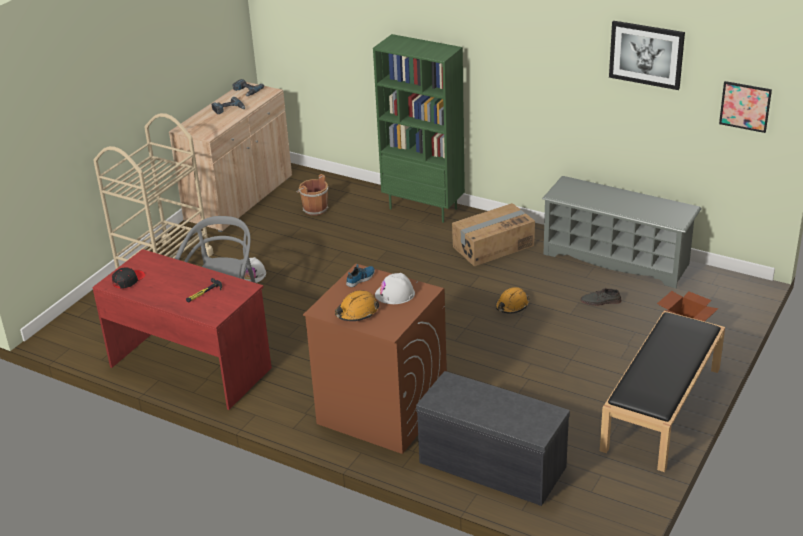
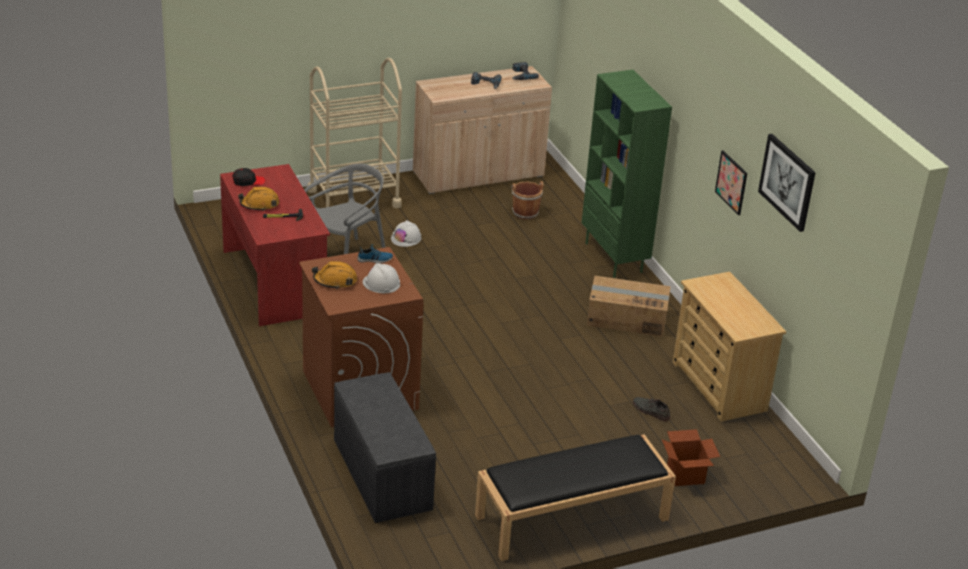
camera: 35 degrees right, 0 degrees up
orange hard hat [495,287,530,313] -> orange hard hat moved to [238,187,279,211]
grey shoe rack [542,176,702,288] -> beige dresser [673,272,786,422]
picture [719,81,772,133] -> picture moved to [715,151,747,215]

